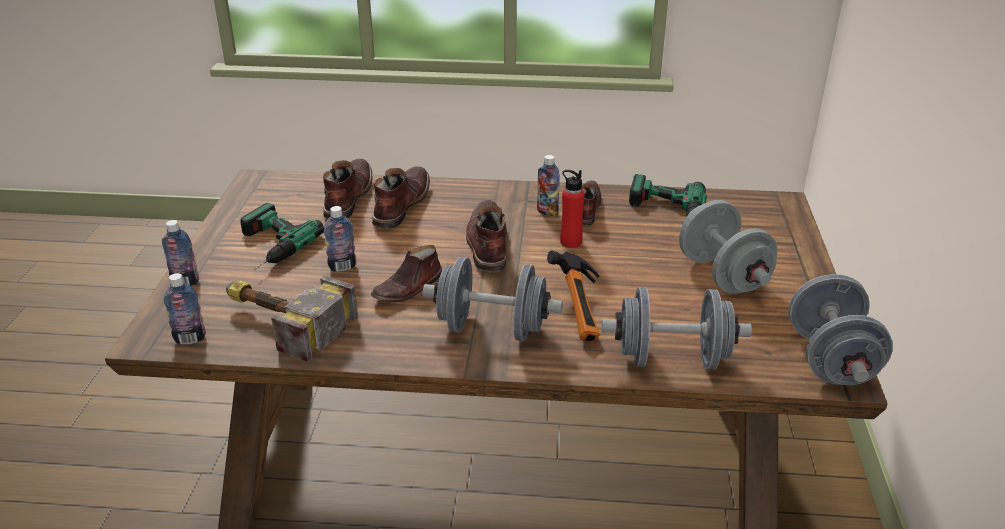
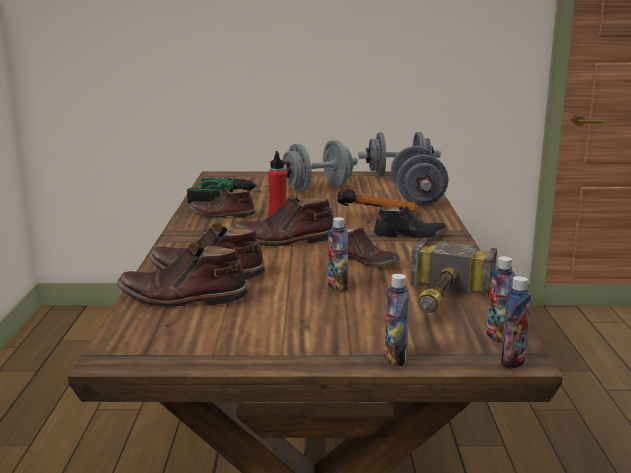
camera: 95 degrees left, 15 degrees down
power drill [240,203,324,270] -> none
grey dumbbell [423,257,563,341] -> black shoe [374,205,448,238]
bottle [537,155,560,217] -> bottle moved to [501,276,531,369]

